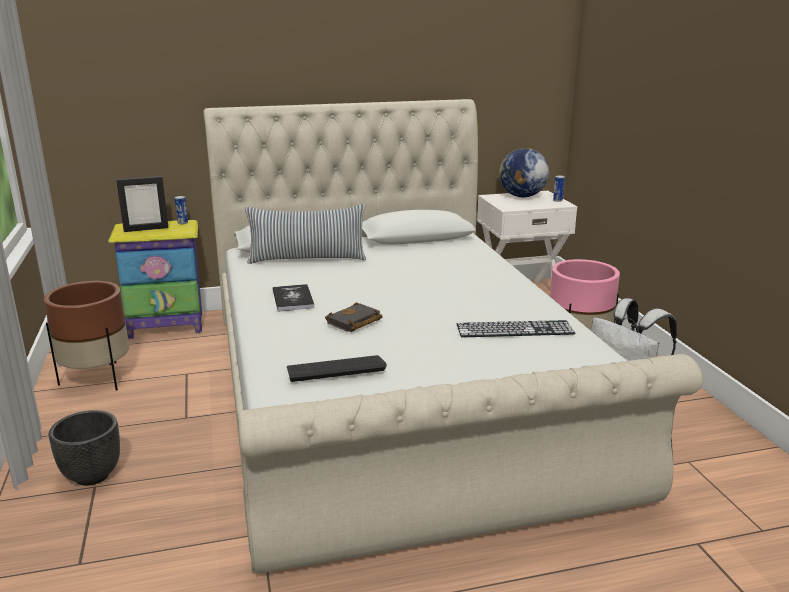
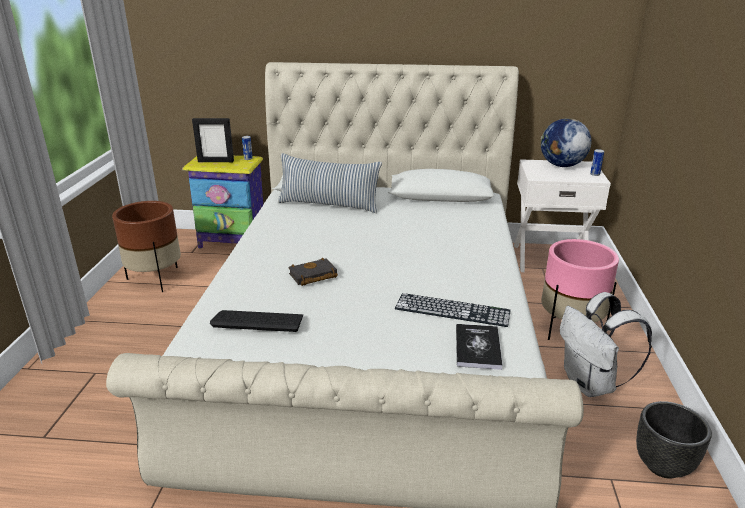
camera: 20 degrees right, 5 degrees up
black planter [49,410,120,486] -> black planter moved to [636,401,712,478]
book [273,284,314,312] -> book moved to [456,324,502,370]

